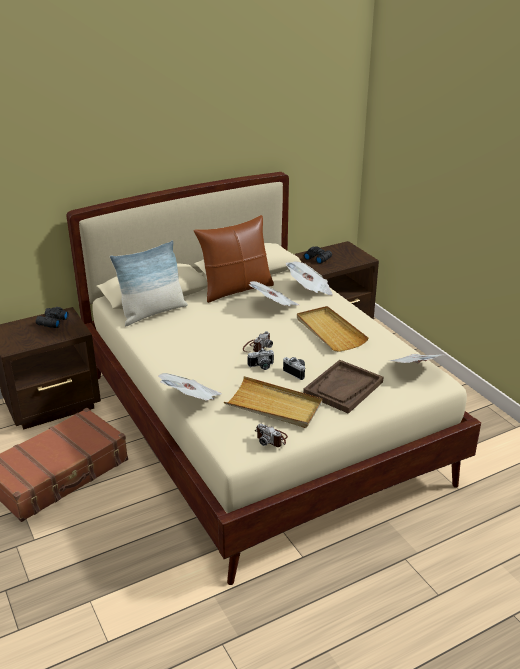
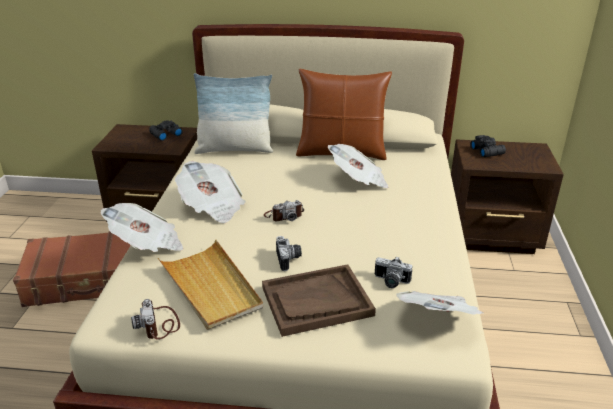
camera: 35 degrees right, 0 degrees up
camera [247,348,274,370] -> camera moved to [375,256,412,288]
newspaper [286,261,333,295] -> newspaper moved to [175,161,246,223]
beige tray [297,306,369,352] -> none

